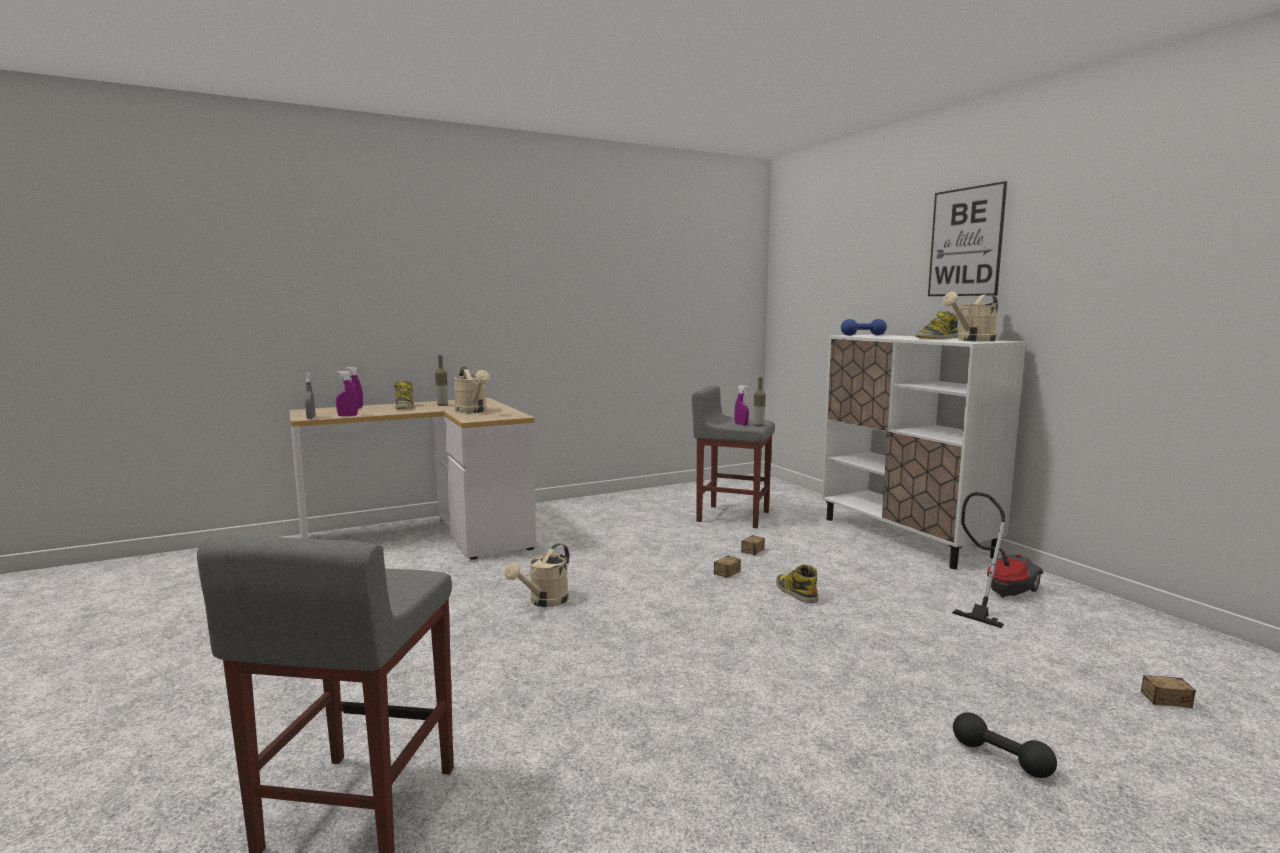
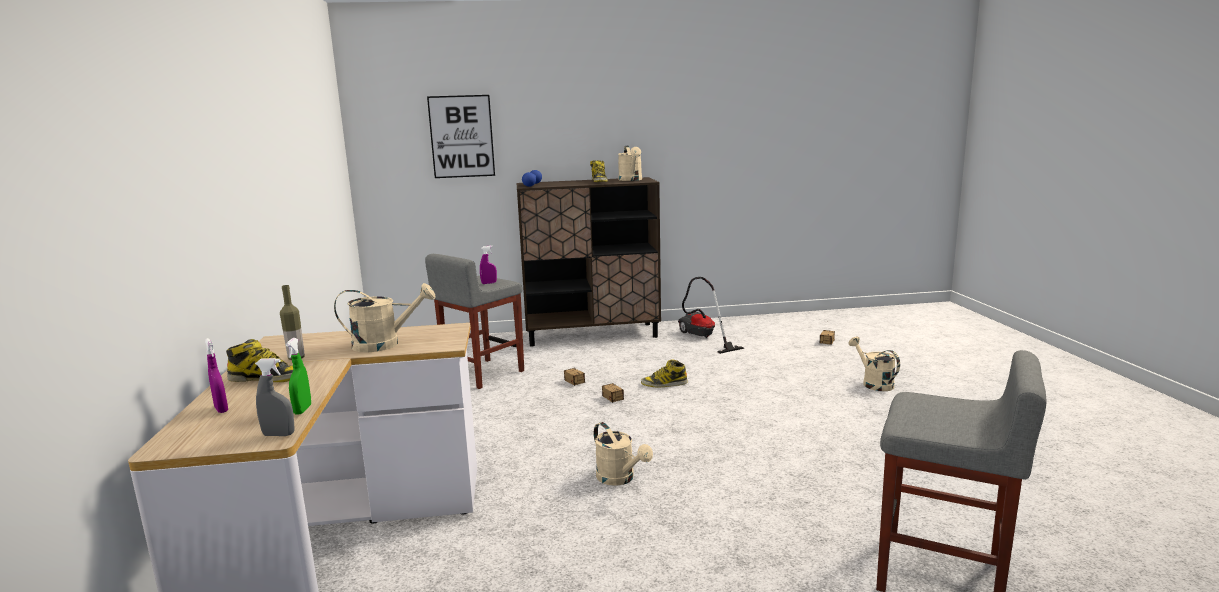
camera: 70 degrees left, 5 degrees up
purple spray bottle [336,371,358,416] -> green spray bottle [285,338,311,415]
bottle [754,377,766,426] -> none
white cabinet [822,335,1026,569] -> brown cabinet [517,177,661,347]
picture [928,181,1007,296] -> picture moved to [427,95,495,178]
black dumbbell [953,712,1057,778] -> beige watering can [848,336,900,391]

